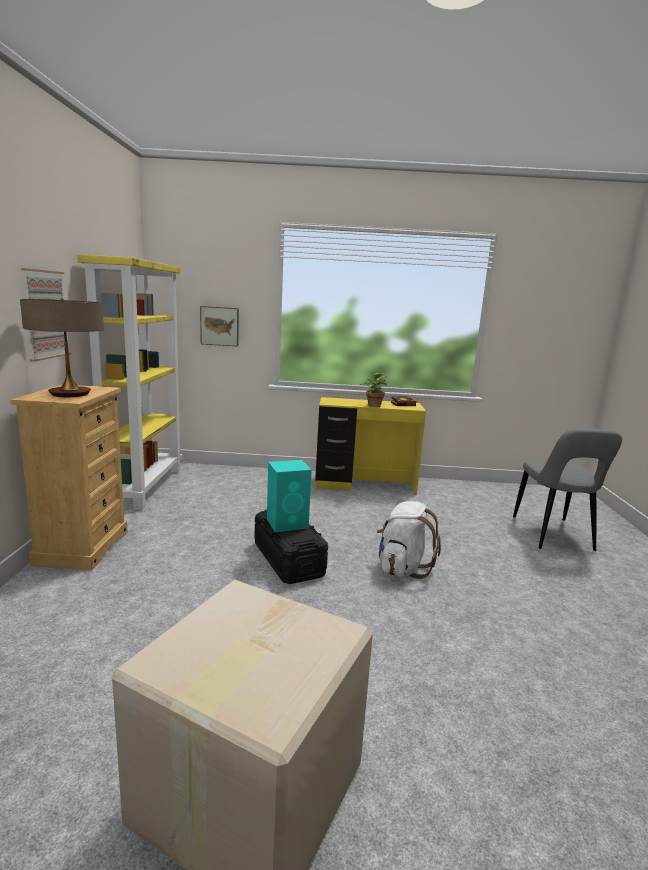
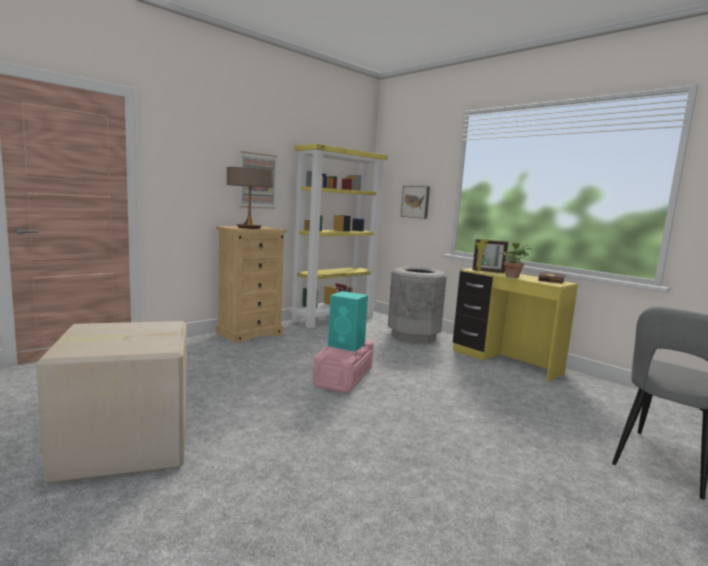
camera: 45 degrees right, 5 degrees down
black storage box [255,510,328,584] -> pink storage box [313,339,374,393]
white backpack [377,501,441,579] -> none
none -> grey trash can [388,267,447,343]
none -> picture frame [473,239,508,273]

